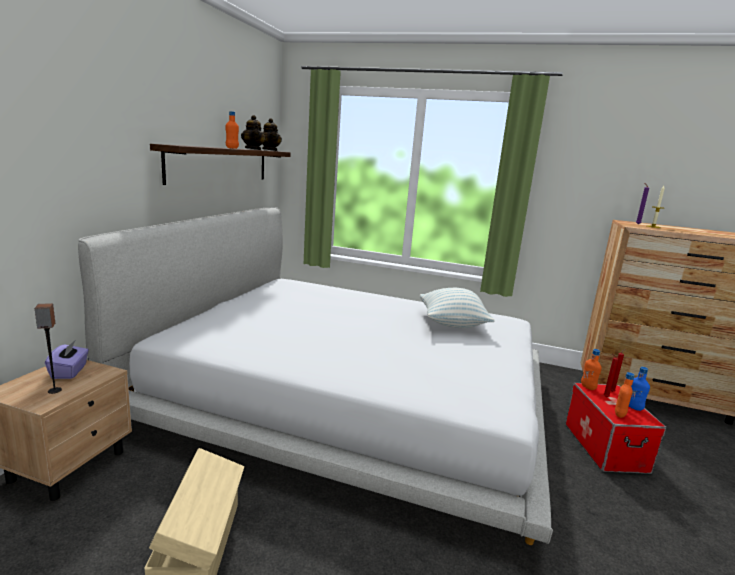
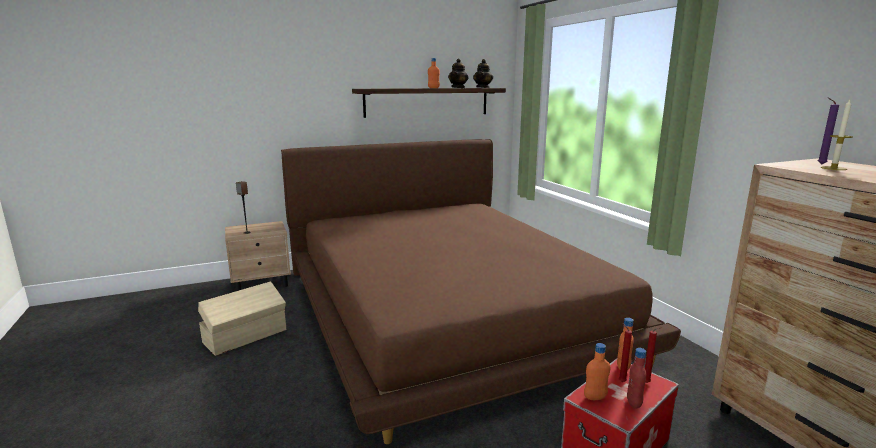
camera: 50 degrees right, 0 degrees up
purple tissue box [45,341,89,379] -> none
white bed [78,207,553,545] -> brown bed [281,139,681,444]
pillow [420,288,495,328] -> none
blue bottle [629,367,650,411] -> red bottle [627,348,646,409]

